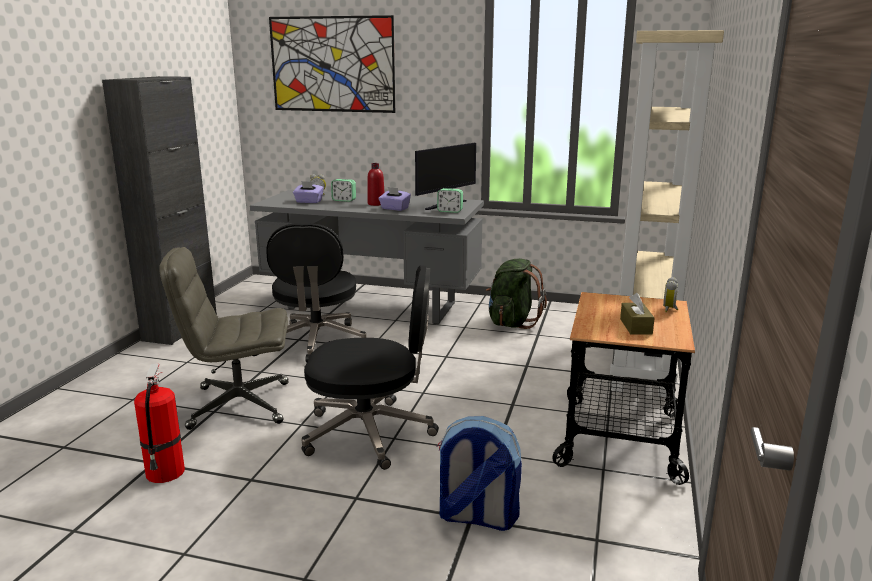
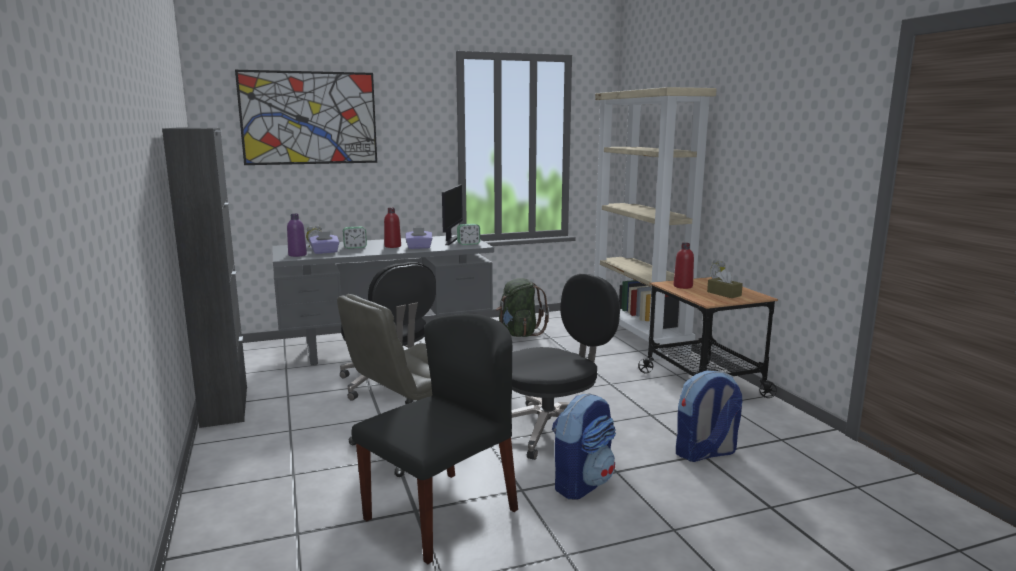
camera: 35 degrees left, 5 degrees down
fire extinguisher [134,364,185,483] -> black chair [351,314,518,564]
none -> purple bottle [287,214,307,257]
none -> backpack [552,393,616,500]
none -> red bottle [673,243,694,289]

